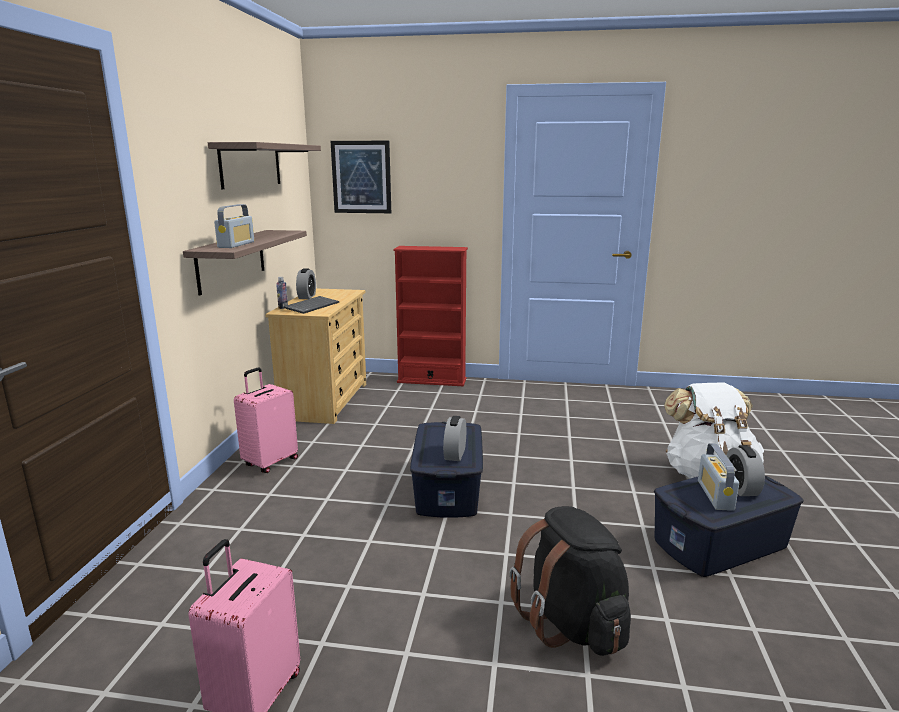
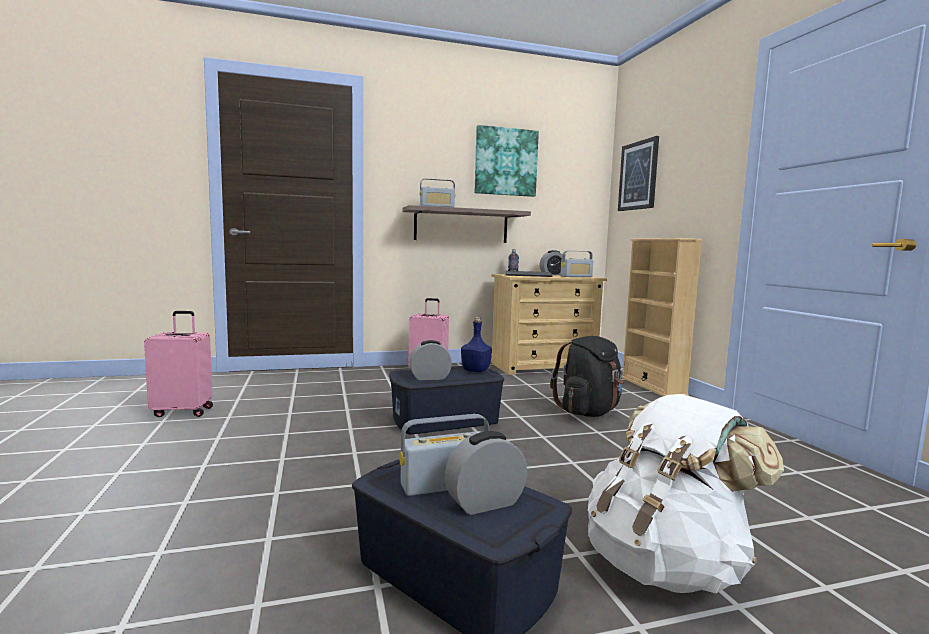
camera: 65 degrees right, 10 degrees down
shelf [208,142,321,189] -> picture [475,125,539,197]
red bookcase [393,246,468,386] -> beige bookcase [621,238,703,396]
black backpack [509,506,631,656] -> black backpack moved to [550,336,624,417]
none -> blue bottle [461,317,492,372]
none -> radio [560,251,593,277]

